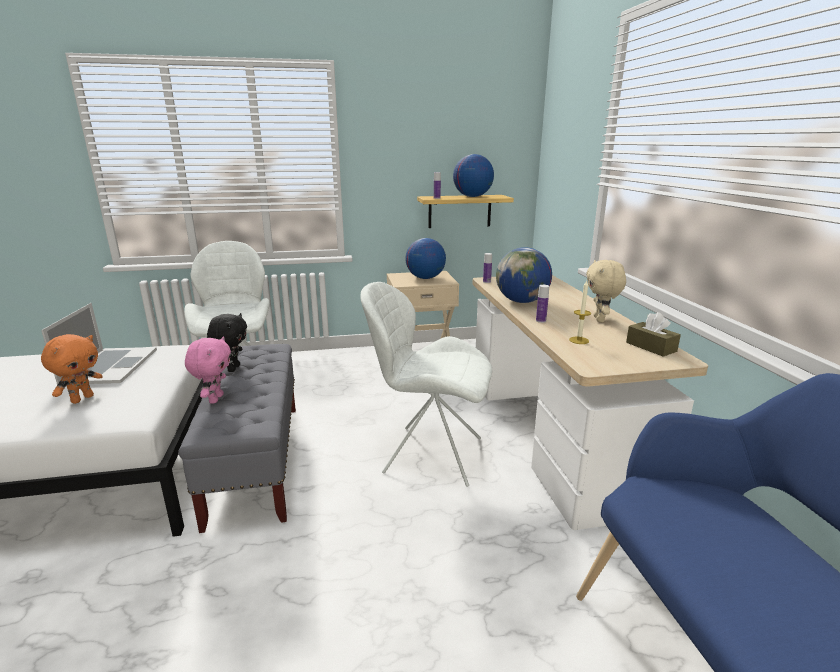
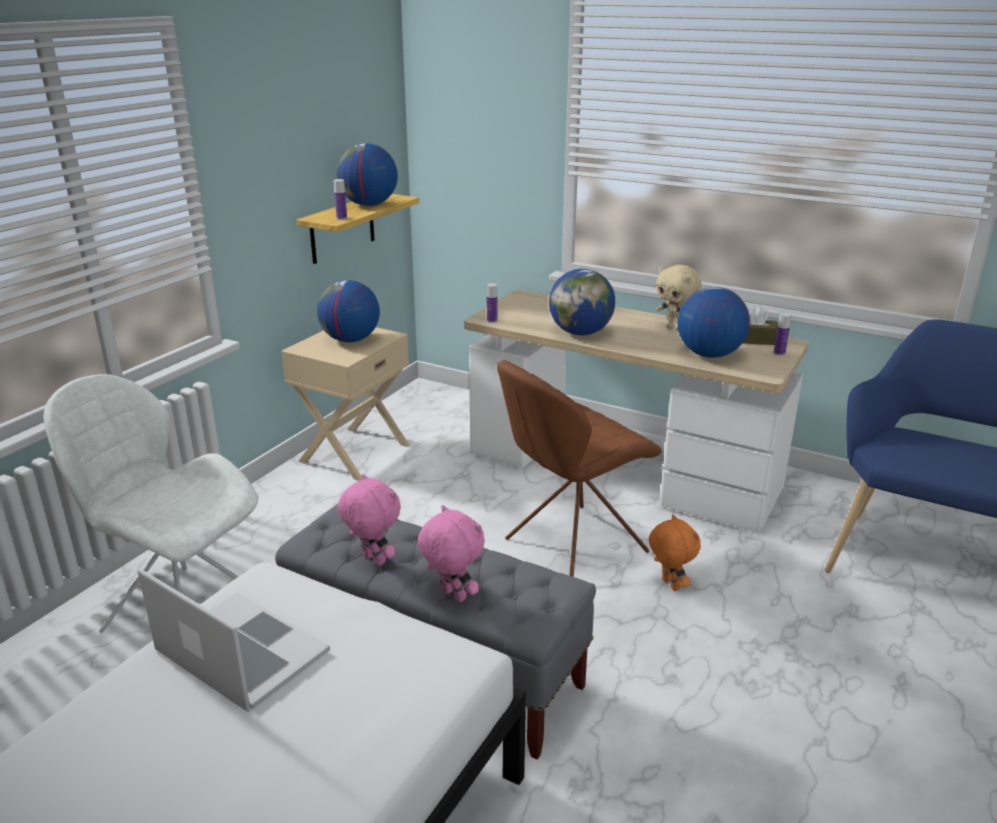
camera: 50 degrees left, 5 degrees up
orange plush toy [41,334,103,404] -> orange plush toy moved to [649,514,701,591]
black plush toy [207,313,247,372] -> pink plush toy [337,474,401,566]
white chair [360,282,492,487] -> brown chair [497,360,662,577]
bottle [536,285,549,323] -> bottle moved to [774,313,791,356]
candle [569,280,591,344] -> globe [678,287,750,358]

